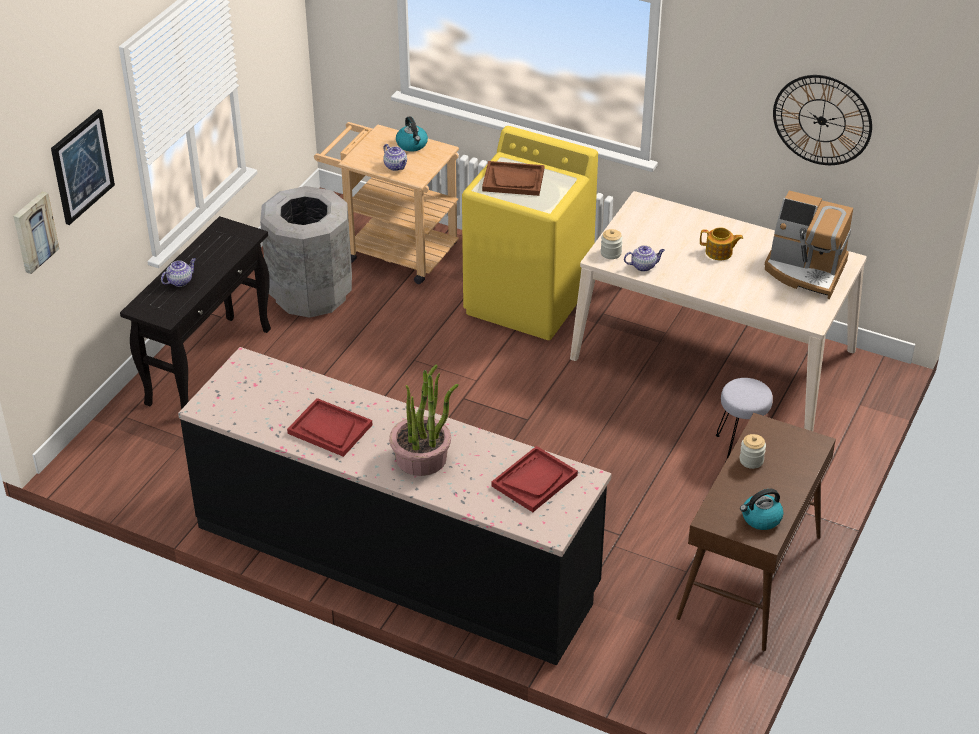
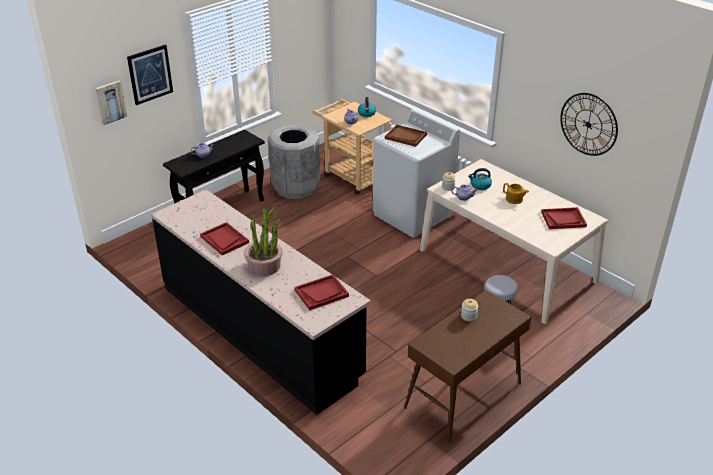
camera: 20 degrees right, 5 degrees down
yellow washing machine [462,126,598,340] -> white washing machine [372,108,460,238]
kettle [740,489,784,530] -> kettle moved to [468,168,492,190]
coffee machine [765,191,853,299] -> red tray [541,207,587,229]

